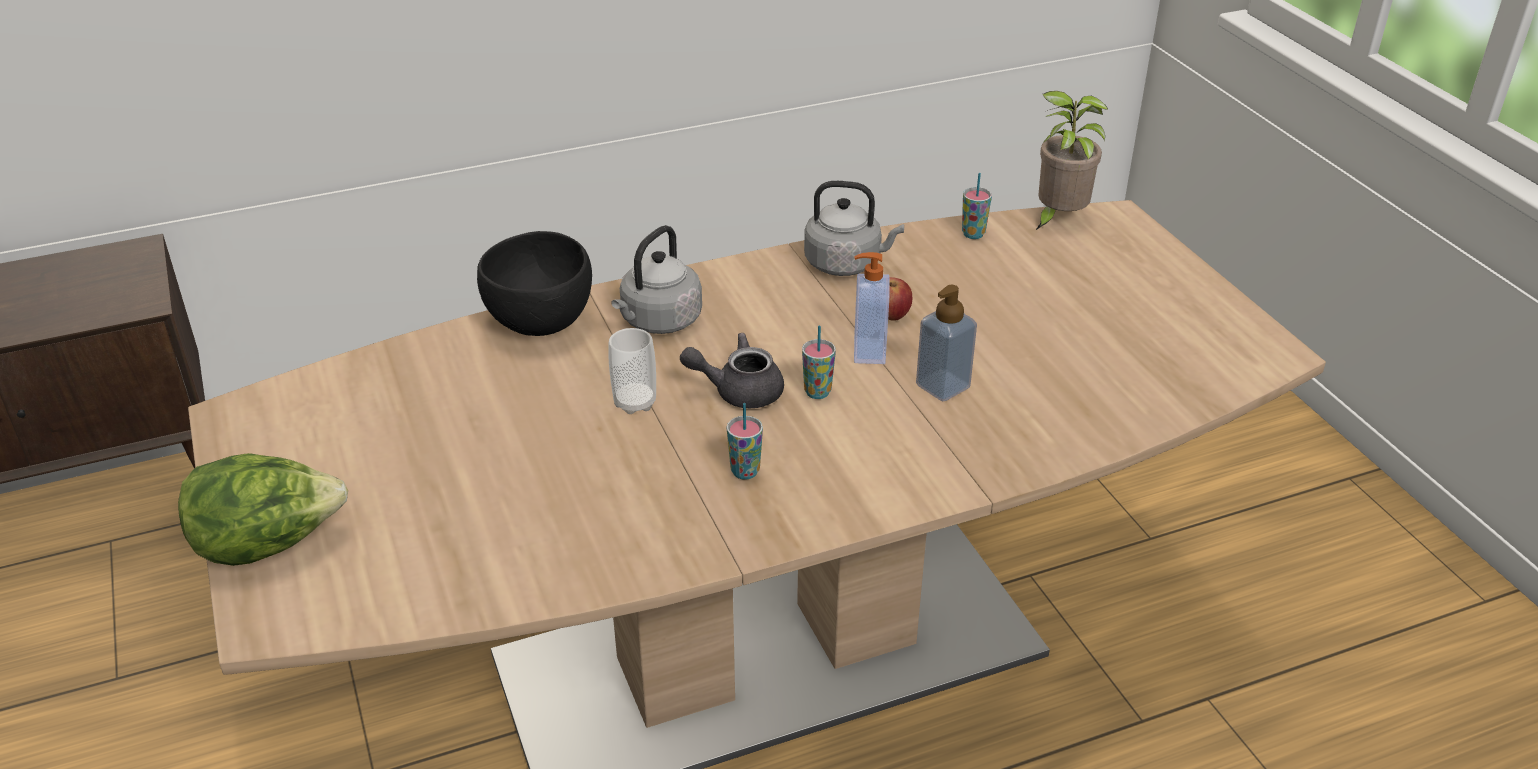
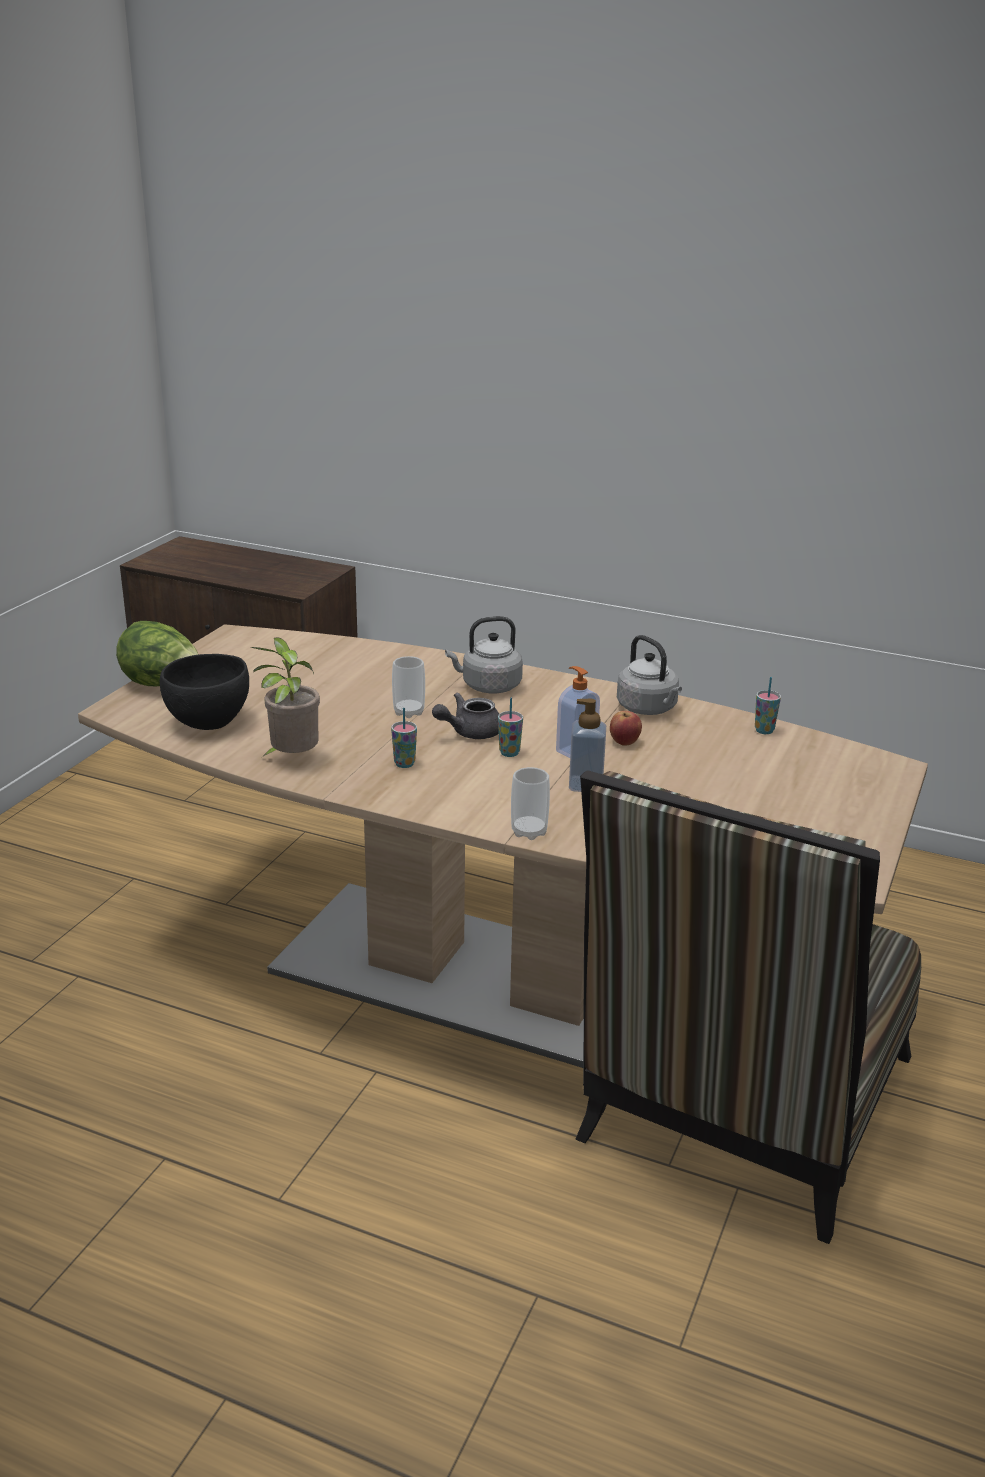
camera: 45 degrees right, 10 degrees down
black bowl [477,231,592,336] -> black bowl moved to [160,654,249,730]
grey teapot [680,333,784,408] -> grey teapot turned 75 degrees counterclockwise [432,693,499,739]
potted plant [1035,91,1108,231] -> potted plant moved to [250,637,320,756]
none -> cup [511,767,550,840]
none -> chair [576,770,921,1244]

